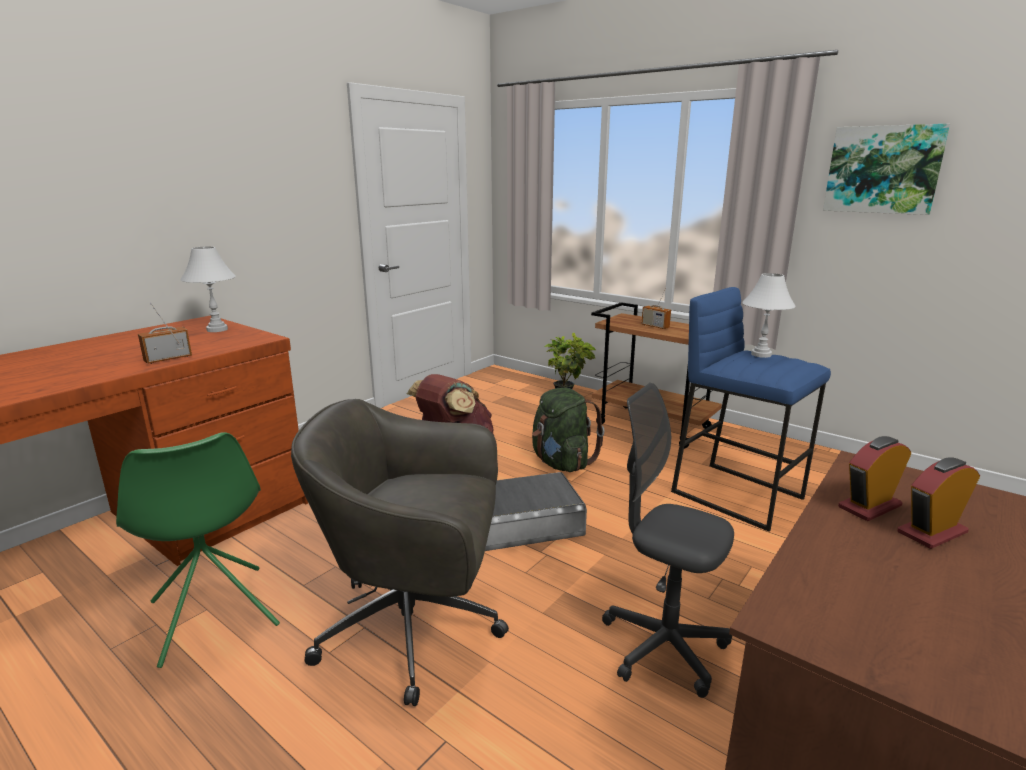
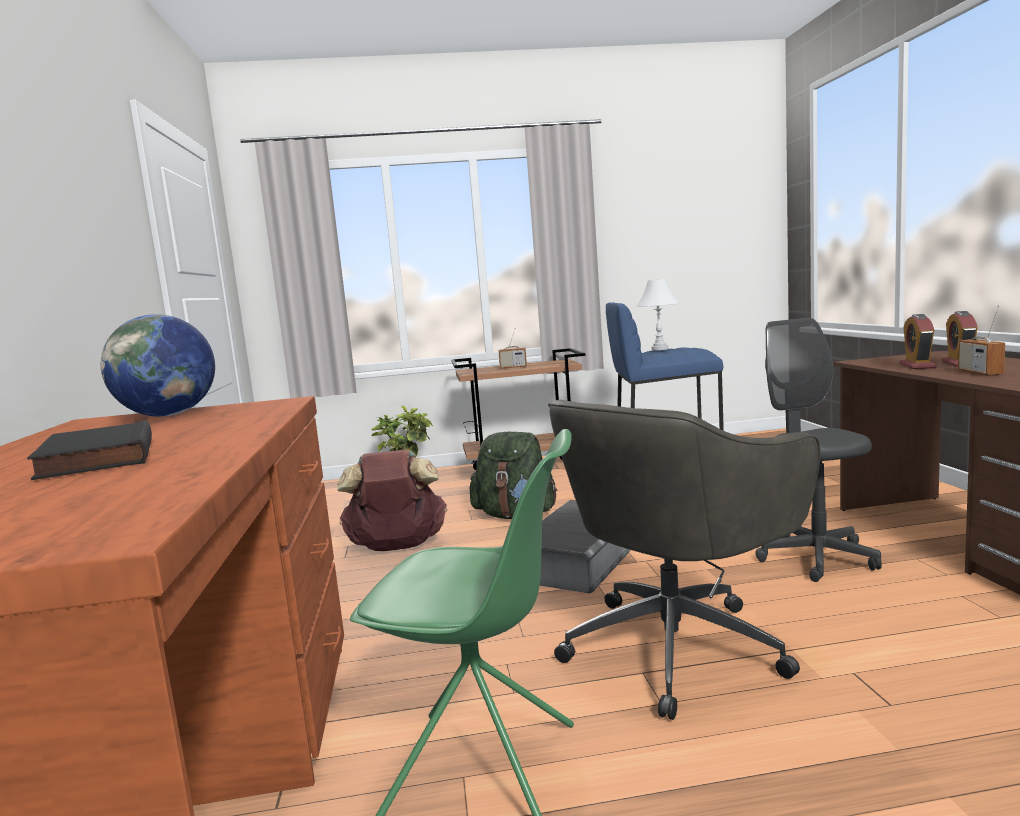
camera: 45 degrees left, 10 degrees down
radio [138,303,192,364] -> radio moved to [958,305,1005,376]
white table lamp [180,246,236,332] -> globe [101,314,215,417]
grey office chair [602,383,734,698] -> grey office chair turned 90 degrees clockwise [755,318,882,582]
picture [823,124,950,215] -> none
none -> black book [27,420,152,480]

